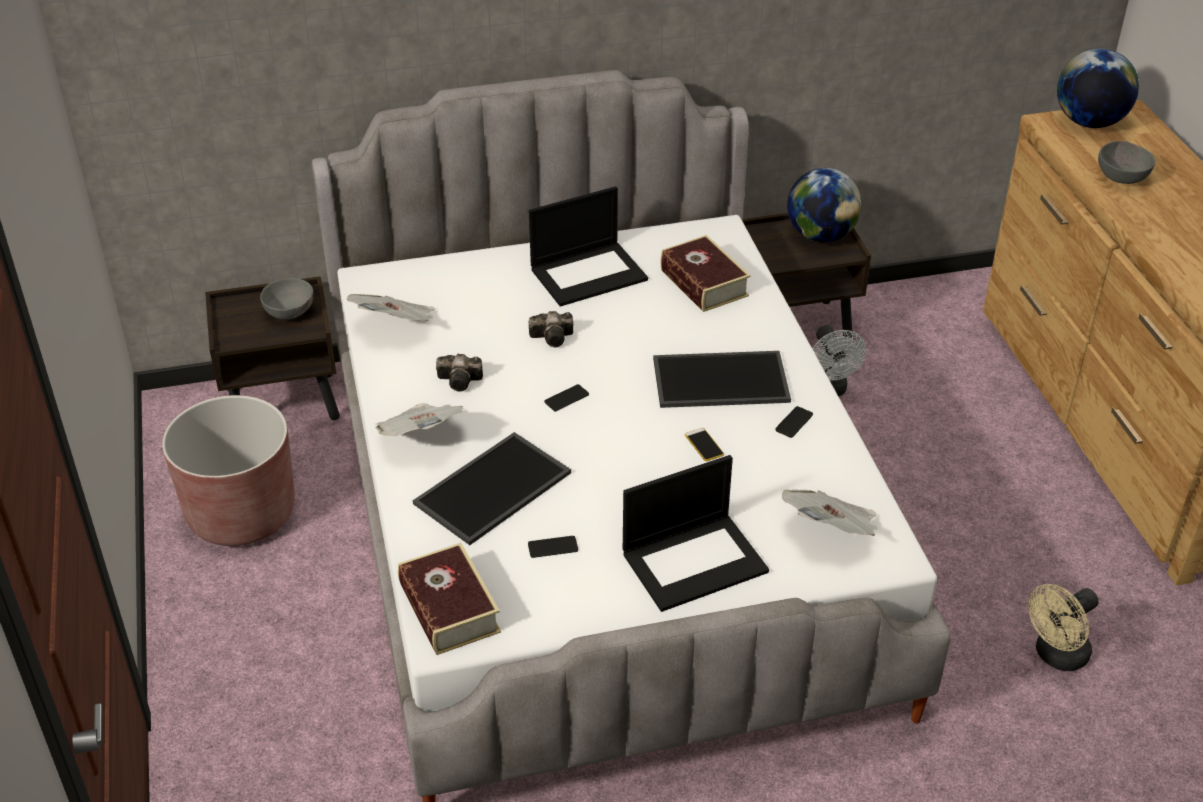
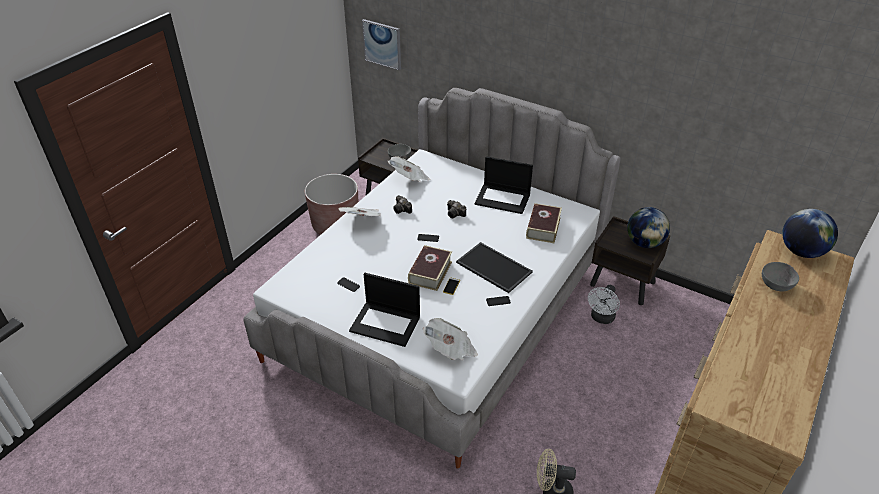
camera: 45 degrees right, 0 degrees up
book [398,543,501,655] -> book moved to [408,245,452,291]
tray [413,432,571,545] -> none
none -> picture [362,19,401,71]

